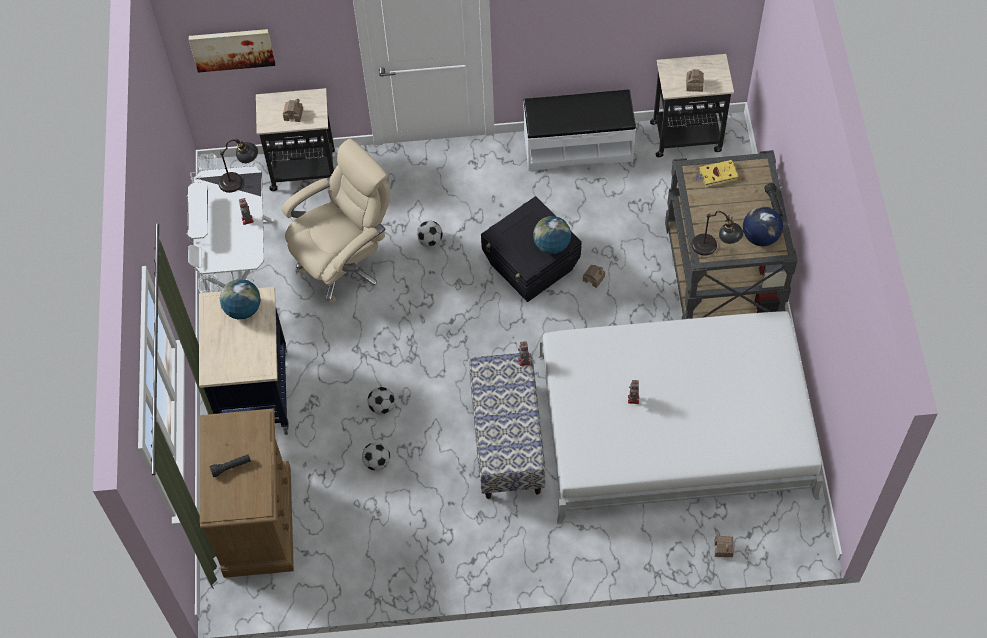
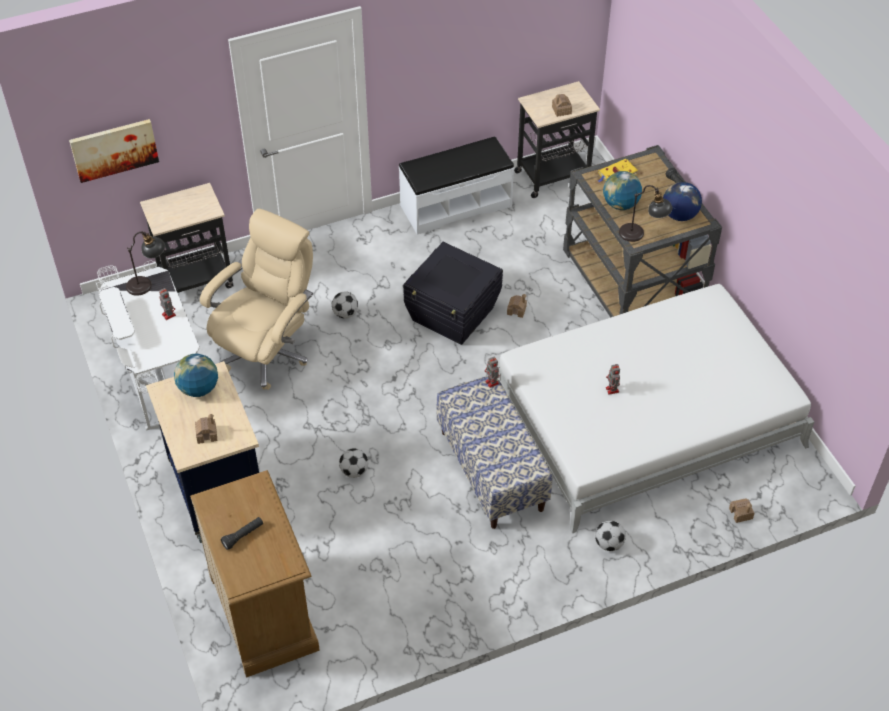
camera: 20 degrees left, 10 degrees down
toy house [283,99,303,122] -> toy house moved to [195,414,217,444]
football [362,442,390,471] -> football moved to [595,521,626,551]
globe [533,216,571,254] -> globe moved to [603,171,642,210]

